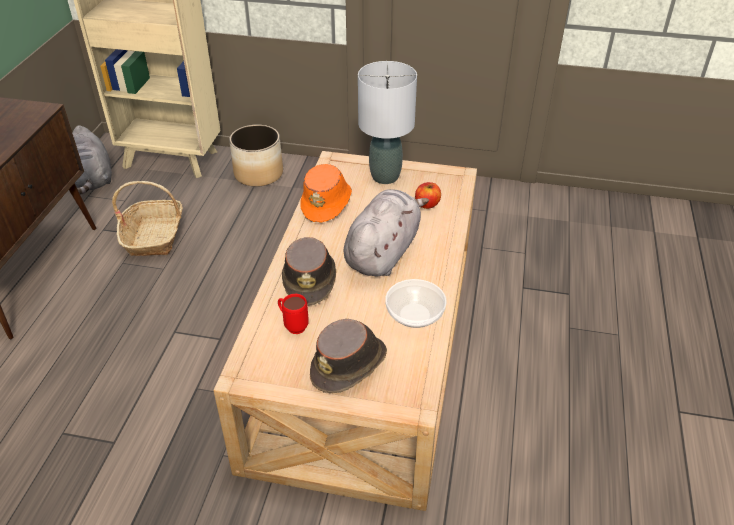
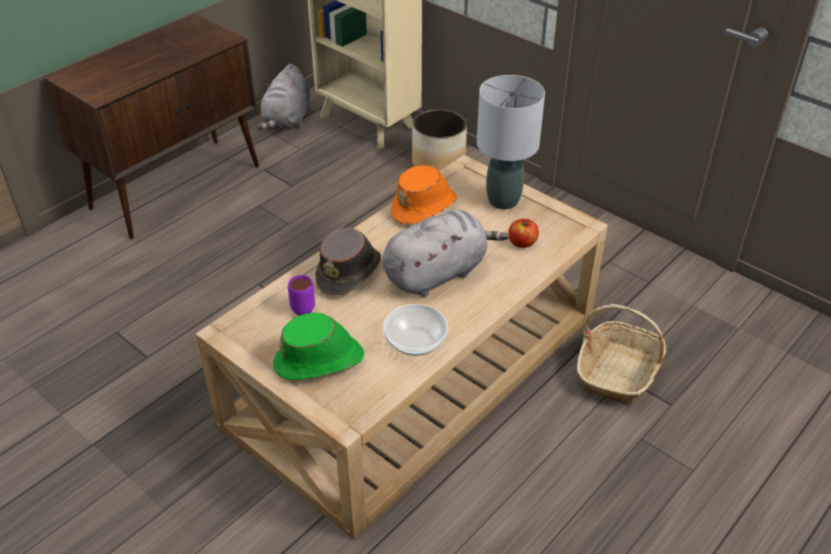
camera: 30 degrees right, 0 degrees up
basket [112,181,183,256] -> basket moved to [577,304,666,406]
red mug [278,294,309,334] -> purple mug [288,275,315,316]
brown hat [310,319,387,393] -> green hat [273,313,364,380]

